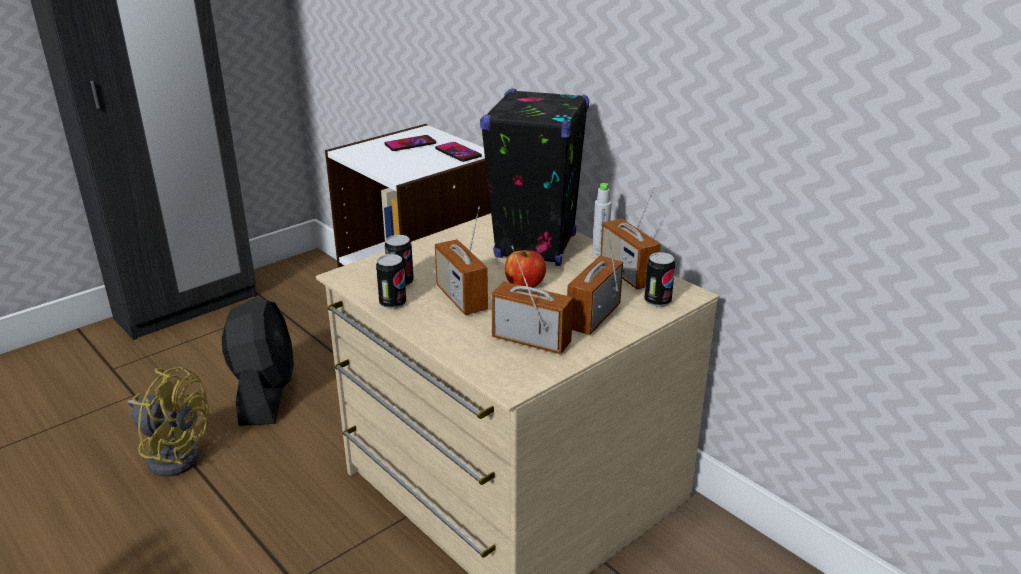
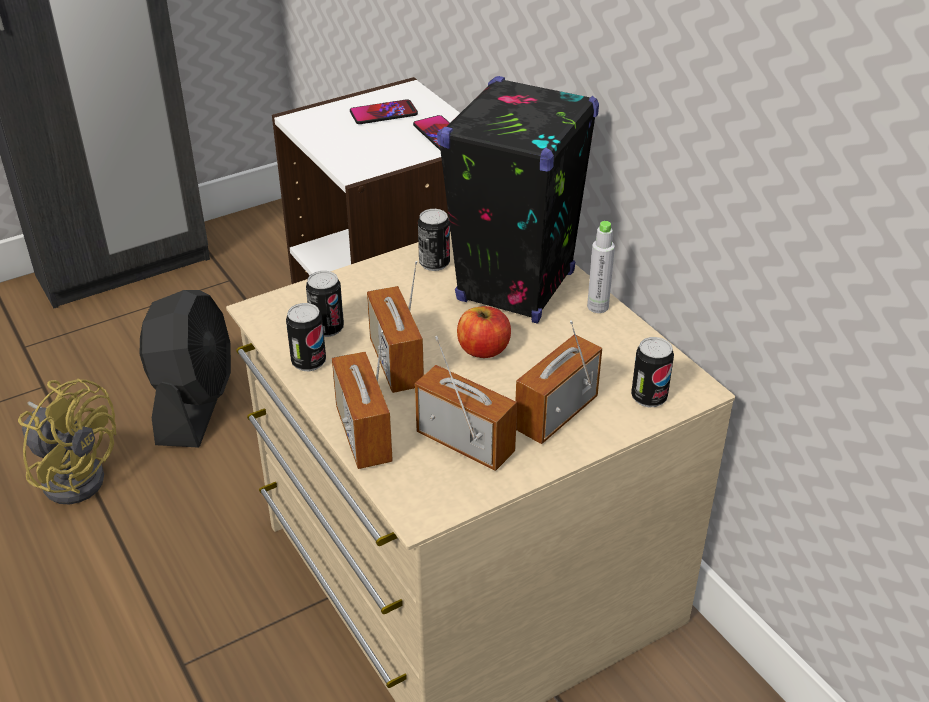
camera: 10 degrees right, 10 degrees up
radio [600,186,661,290] -> radio moved to [332,330,393,469]
none -> can [418,209,450,271]

